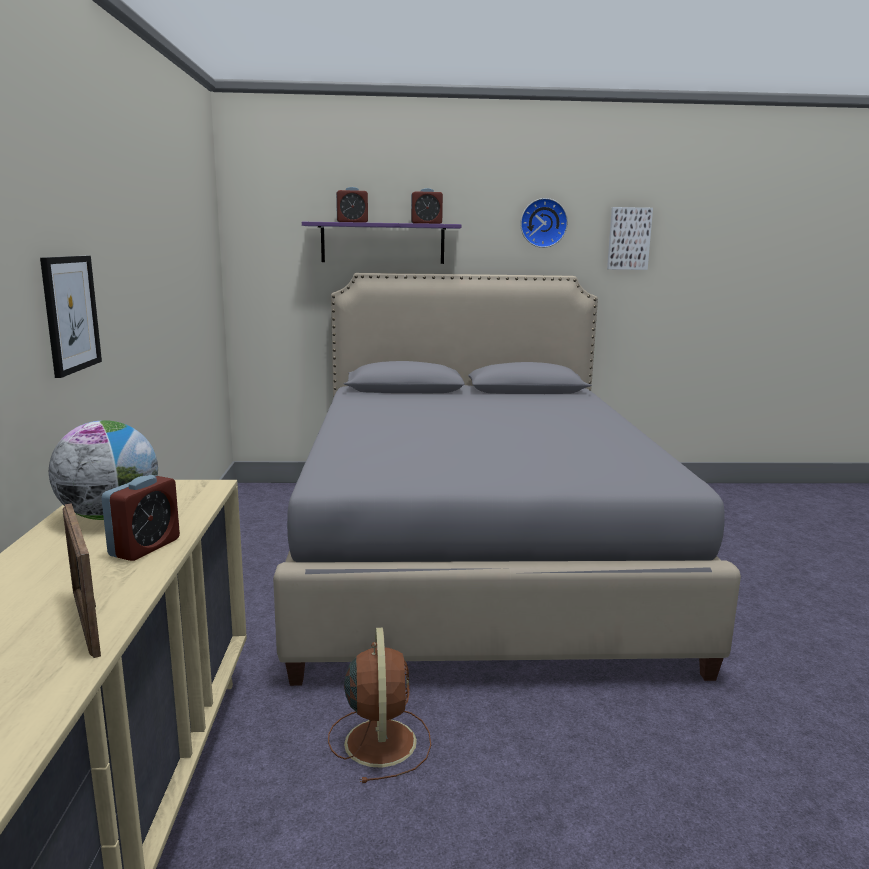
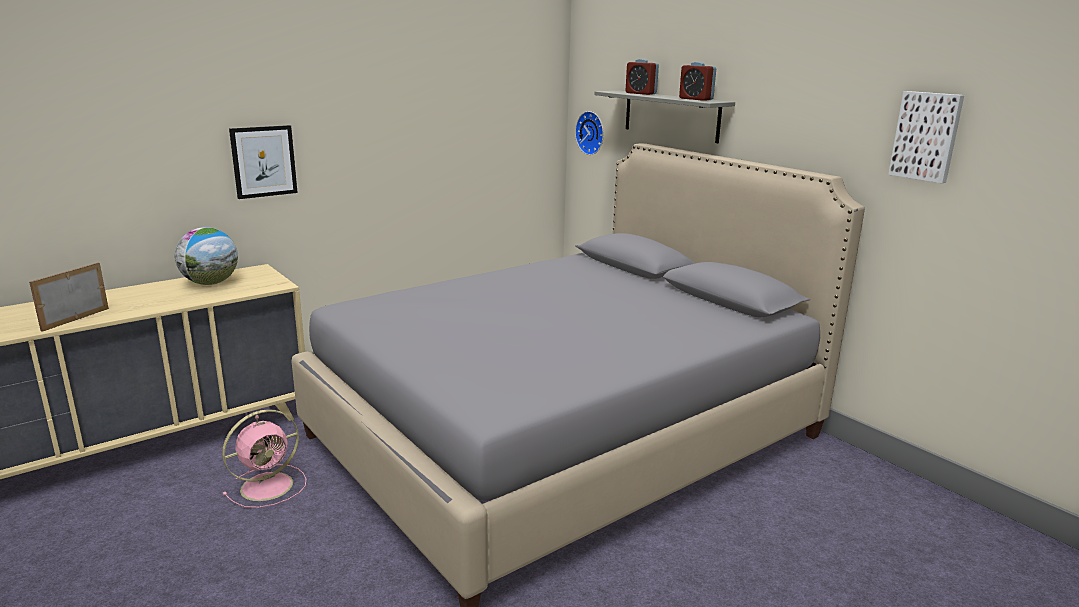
camera: 55 degrees right, 5 degrees up
alarm clock [101,475,180,561] -> none
purple shelf [302,222,461,264] -> grey shelf [594,91,735,143]
brown fan [328,628,431,783] -> pink fan [222,409,307,508]
wall clock [521,198,568,248] -> wall clock moved to [575,111,604,155]

